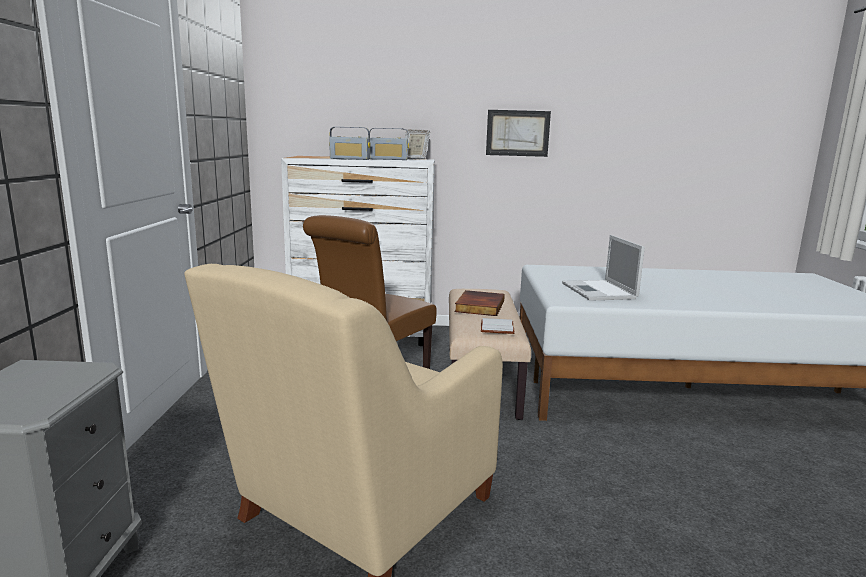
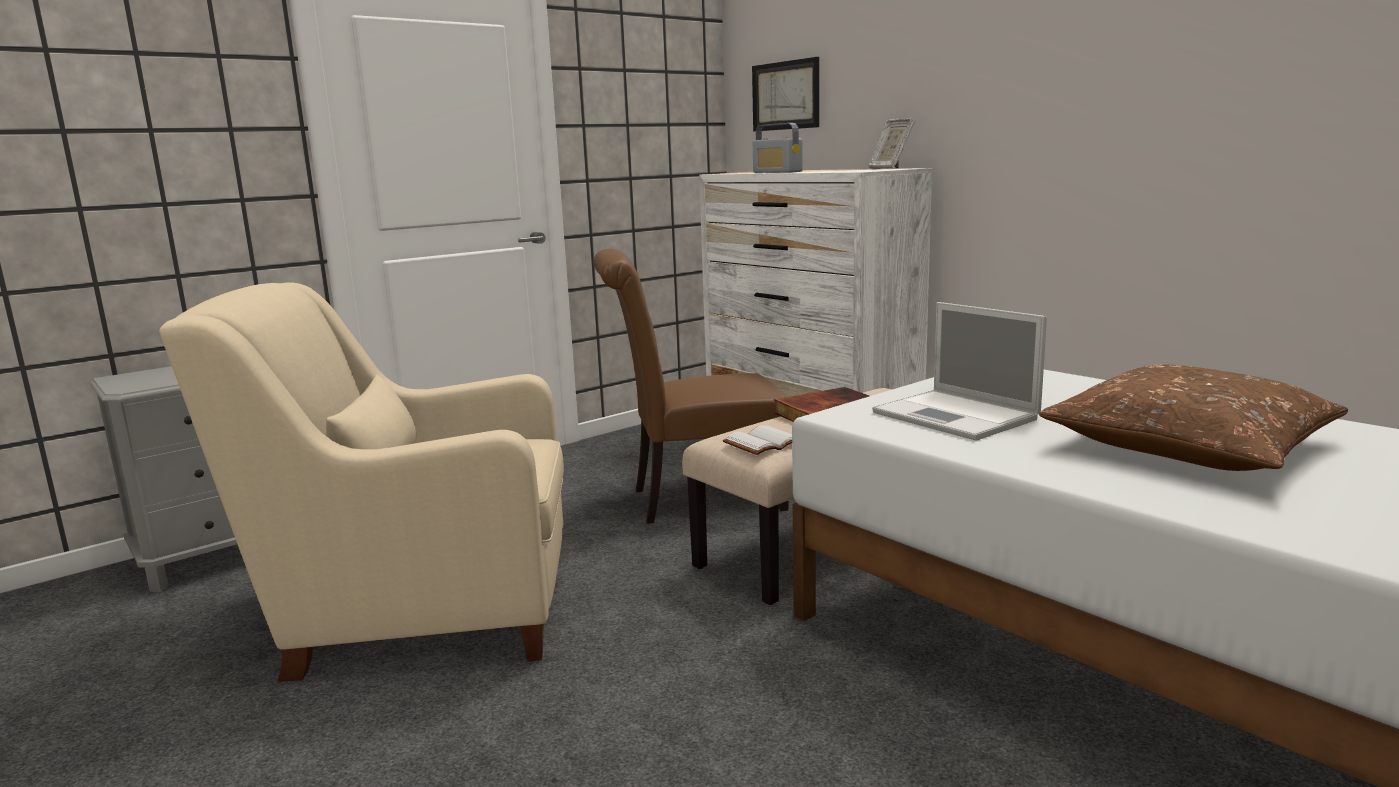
camera: 50 degrees right, 0 degrees up
radio [369,128,409,160] -> none
picture [486,110,551,157] -> picture moved to [752,57,819,131]
laptop [562,235,645,301] -> laptop turned 75 degrees counterclockwise [872,302,1047,441]
none -> brown pillow [1039,364,1348,471]

